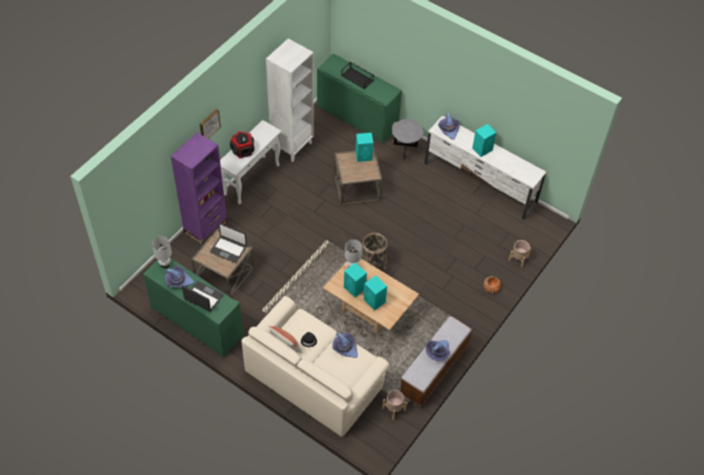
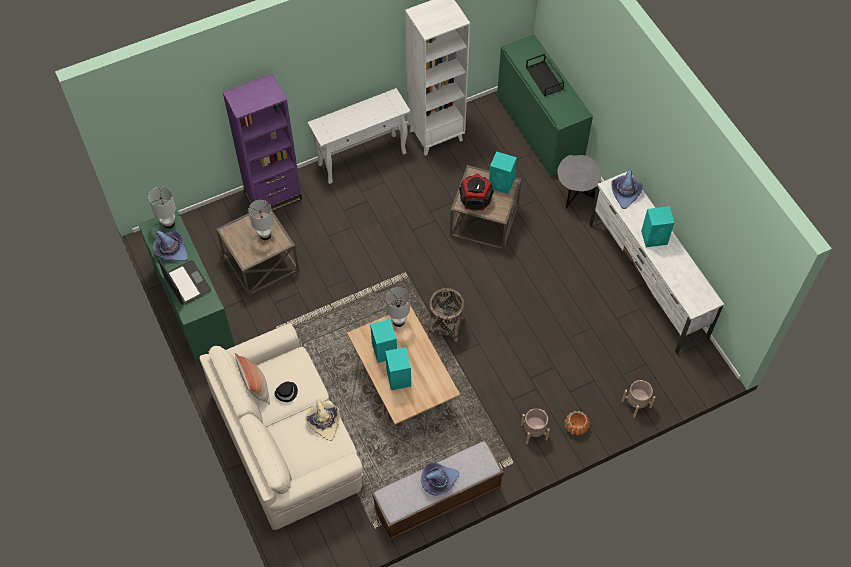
camera: 30 degrees right, 5 degrees up
picture [200,109,221,139] -> none
laptop [210,223,247,263] -> white table lamp [249,200,274,240]
speaker [230,131,255,158] -> speaker moved to [459,173,494,211]
purple hat [332,333,358,358] -> beige hat [305,399,340,441]
beige planter [382,390,407,420] -> beige planter moved to [521,408,550,444]

